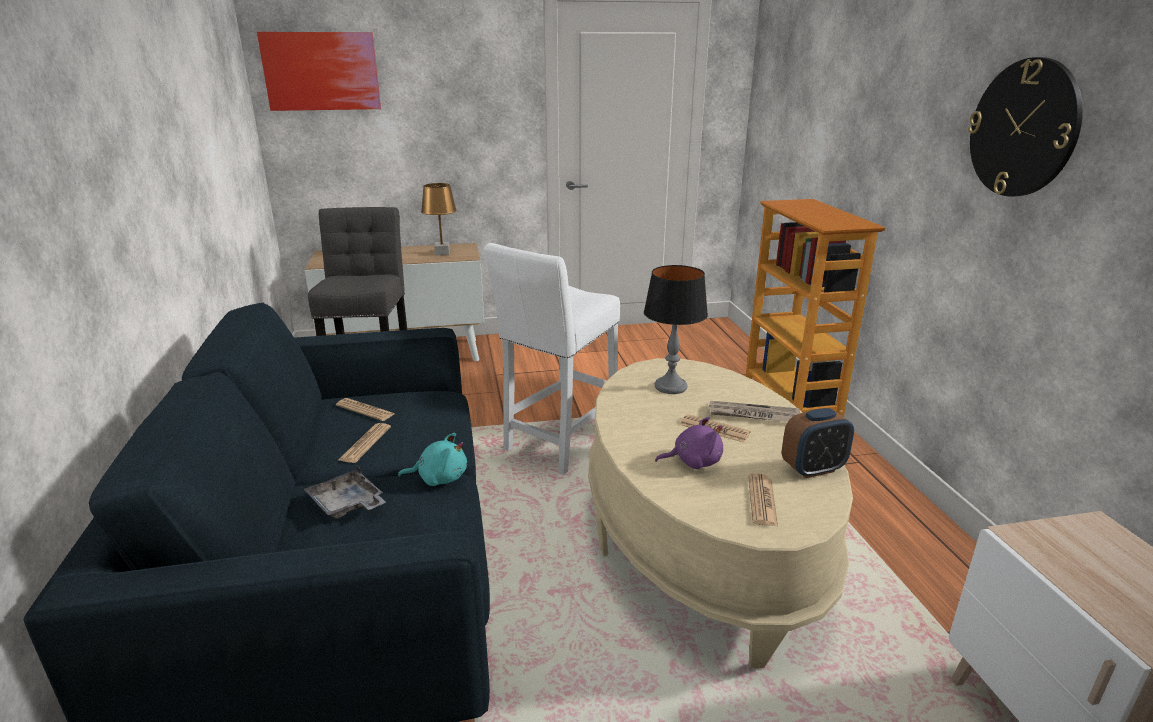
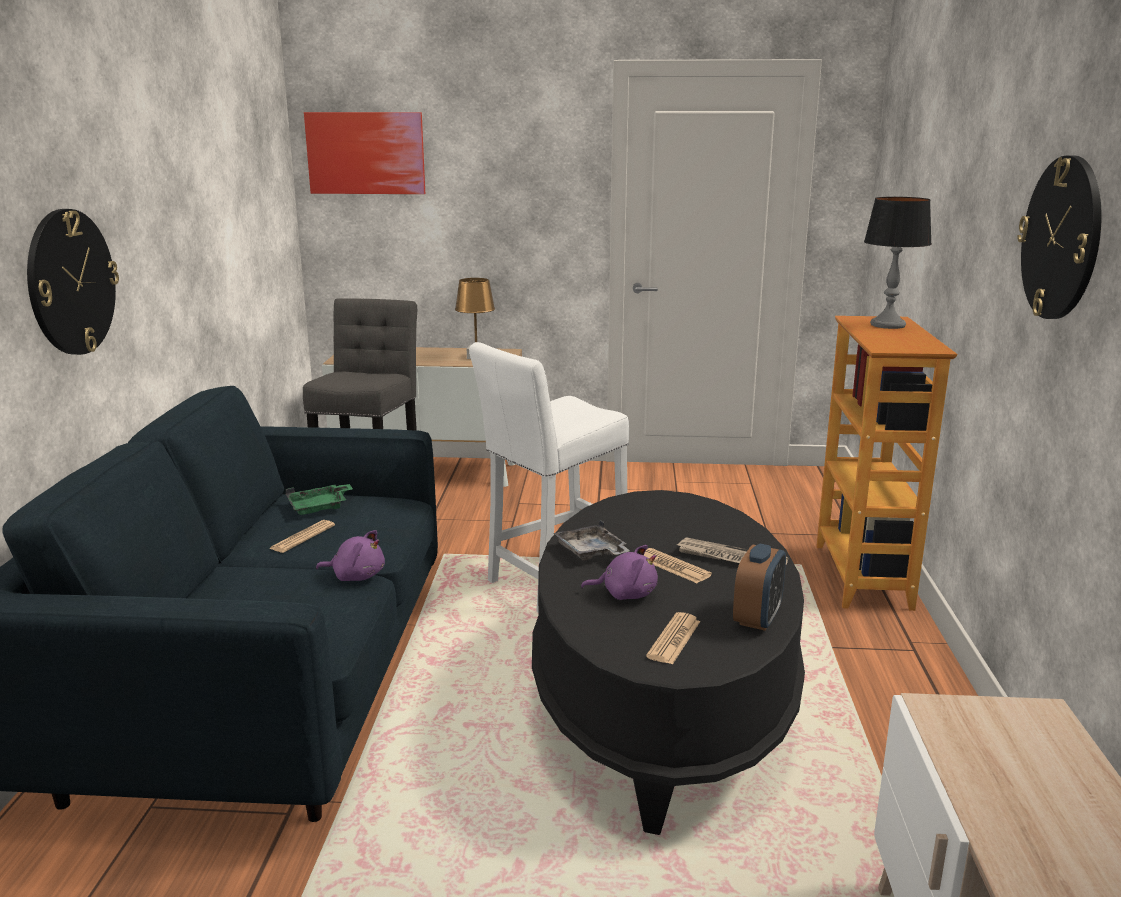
camera: 15 degrees right, 5 degrees down
grey tray [304,465,386,519] -> grey tray moved to [553,520,630,560]
newspaper [336,398,395,421] -> green tray [286,484,353,515]
turquoise plush toy [398,433,467,486] -> purple plush toy [316,530,385,581]
beige coffee table [588,358,853,668] -> black coffee table [532,490,805,835]
table lamp [644,265,708,394] -> table lamp moved to [864,197,932,329]
alarm clock [782,408,854,478] -> alarm clock turned 60 degrees counterclockwise [733,544,786,631]
none -> wall clock [27,209,119,355]

